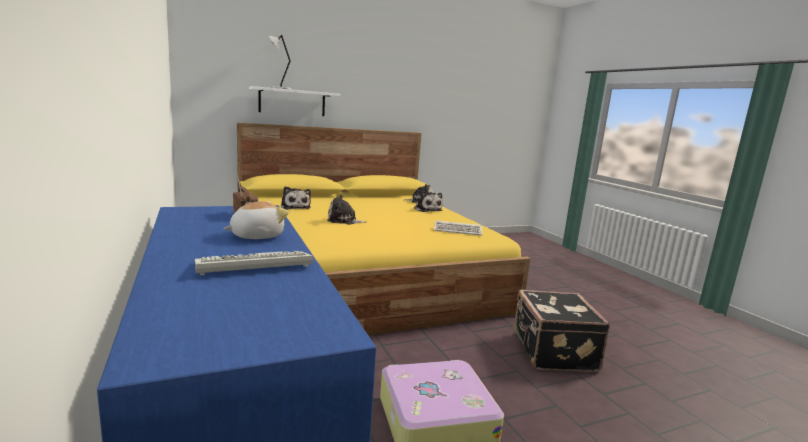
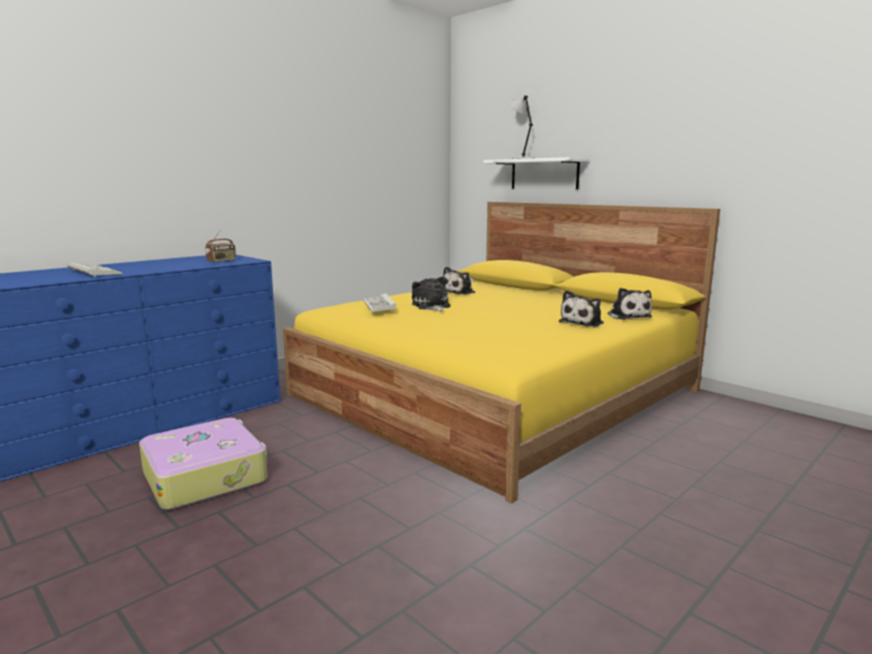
camera: 70 degrees right, 0 degrees up
plush toy [224,201,289,239] -> none
keyboard [434,220,482,236] -> keyboard moved to [363,293,396,312]
black suitcase [514,290,610,372] -> none

